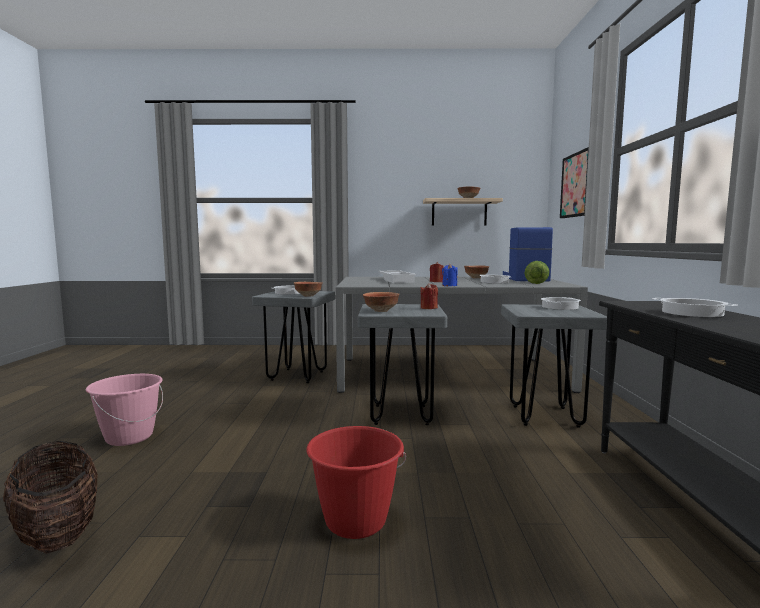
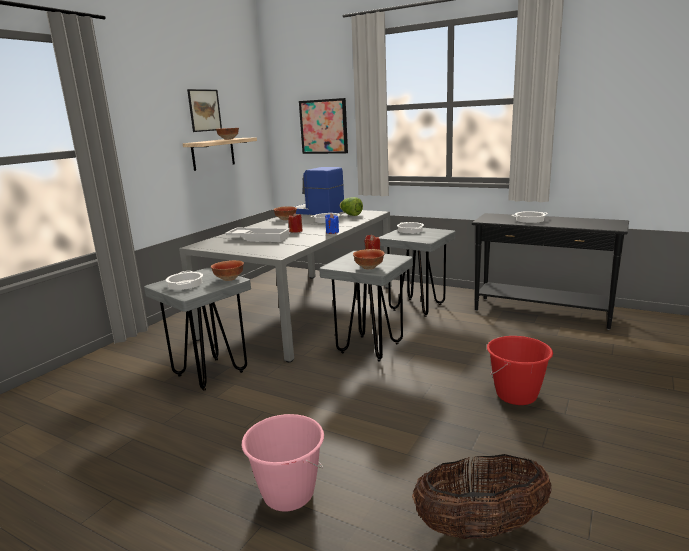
camera: 60 degrees left, 10 degrees up
none -> picture [187,89,222,132]

